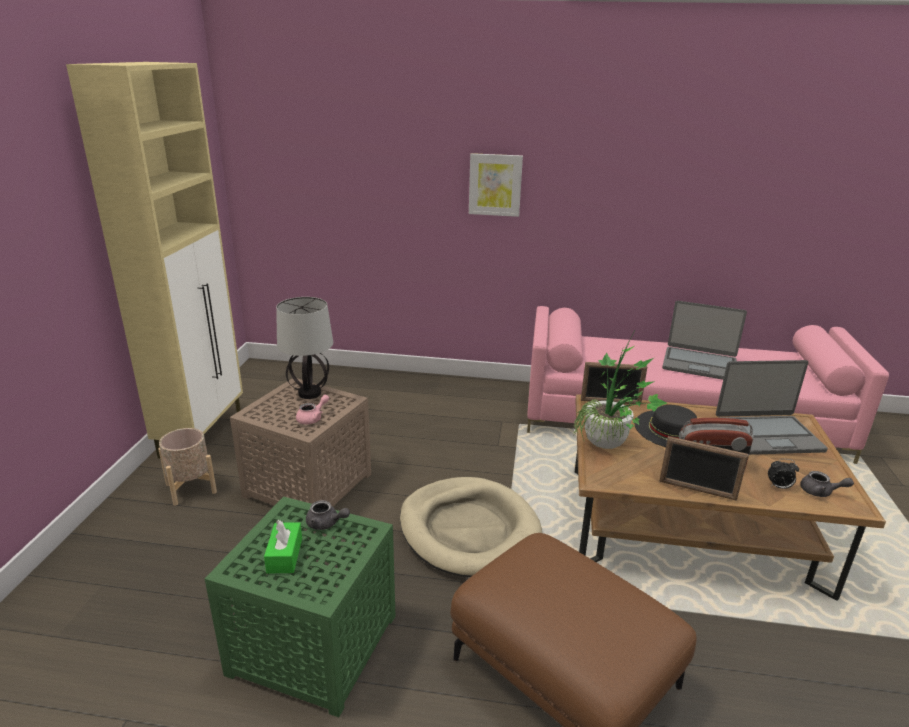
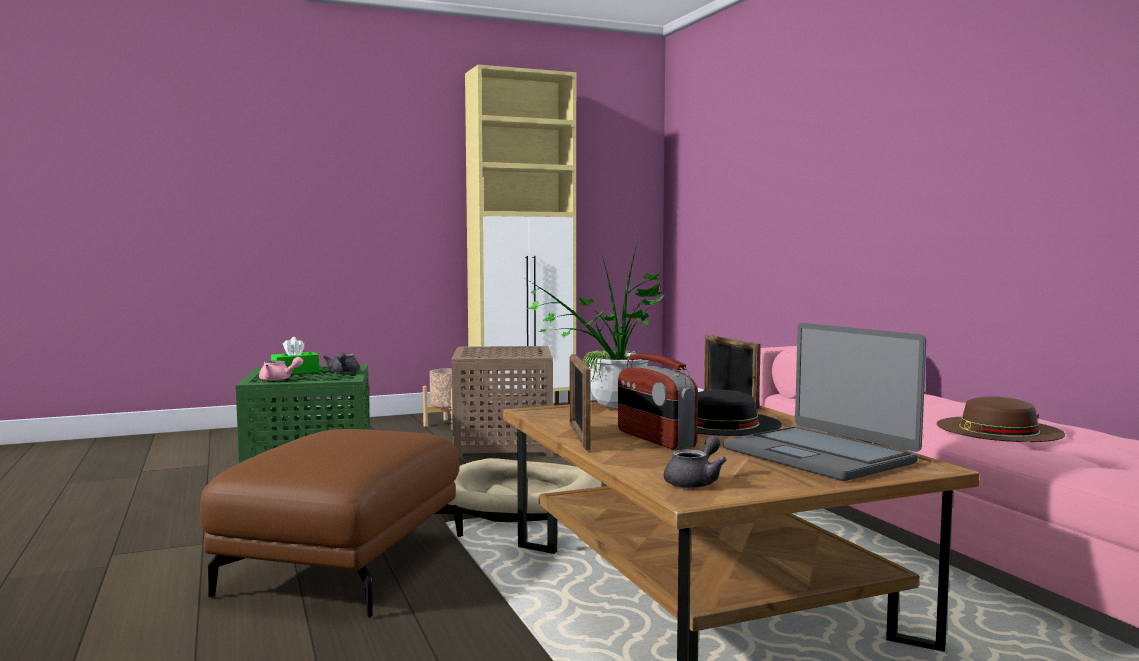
camera: 60 degrees right, 20 degrees down
table lamp [276,297,333,399] -> none
pink teapot [296,395,329,424] -> pink teapot moved to [259,357,303,381]
picture [469,153,523,217] -> none
laptop [662,301,747,380] -> brown hat [937,396,1065,442]
alarm clock [768,459,799,489] -> none
grey teapot [800,471,854,497] -> grey teapot turned 135 degrees counterclockwise [663,435,727,488]

